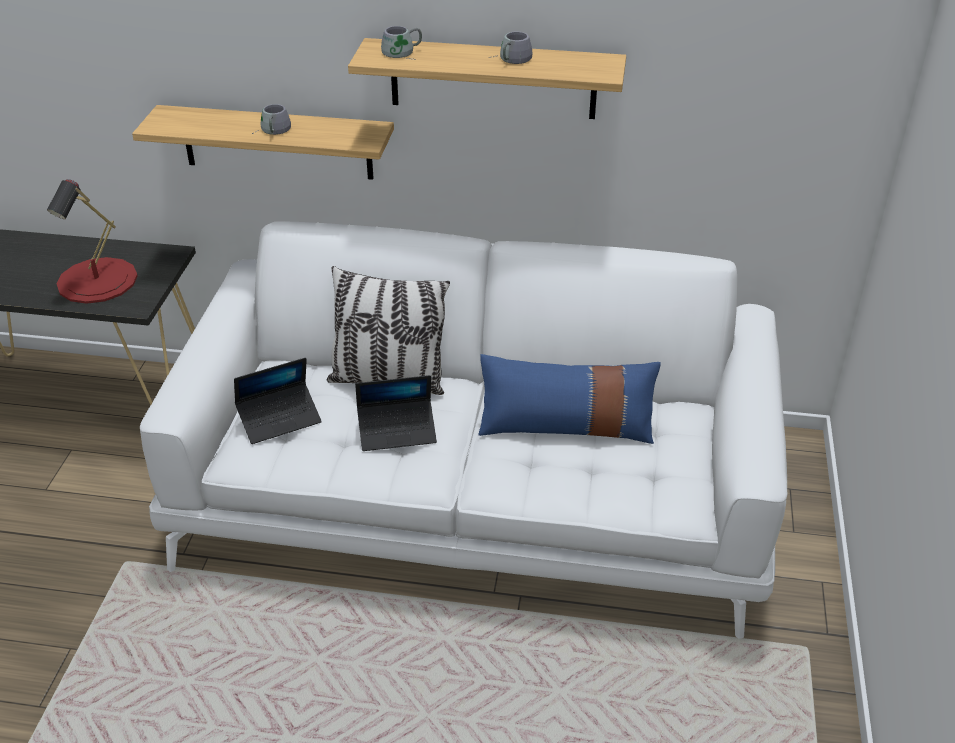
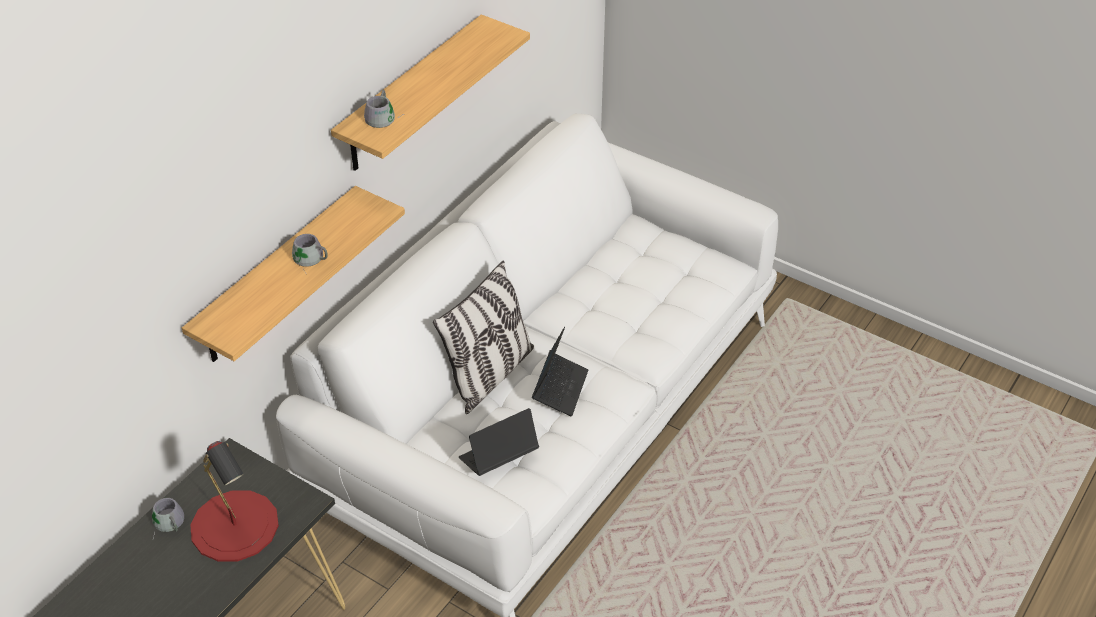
camera: 65 degrees left, 5 degrees up
laptop [234,358,322,444] -> laptop turned 120 degrees counterclockwise [459,408,539,476]
blue pillow [478,354,661,444] -> none
grey mug [489,32,533,64] -> grey mug moved to [152,498,184,538]

